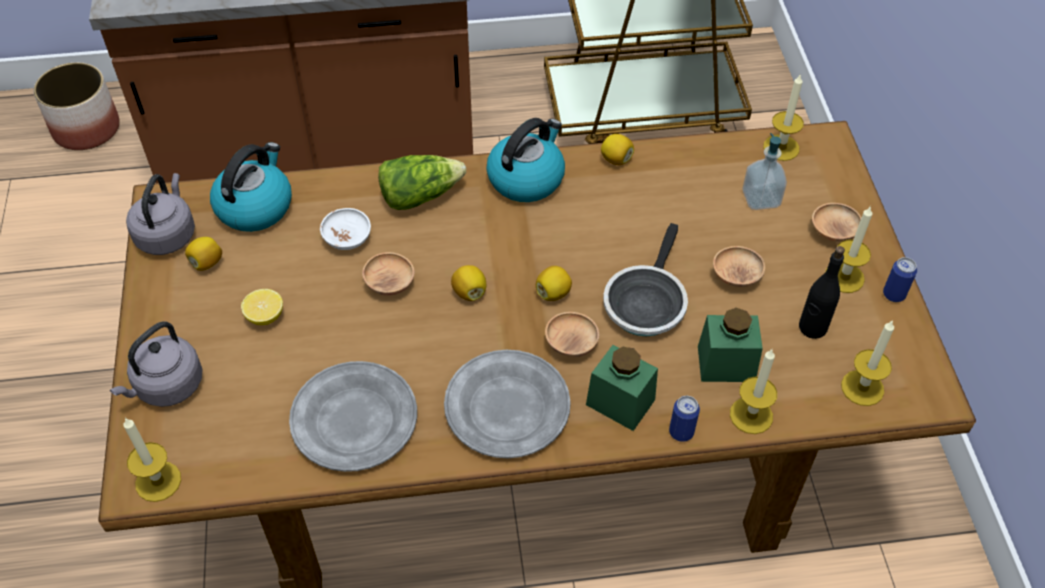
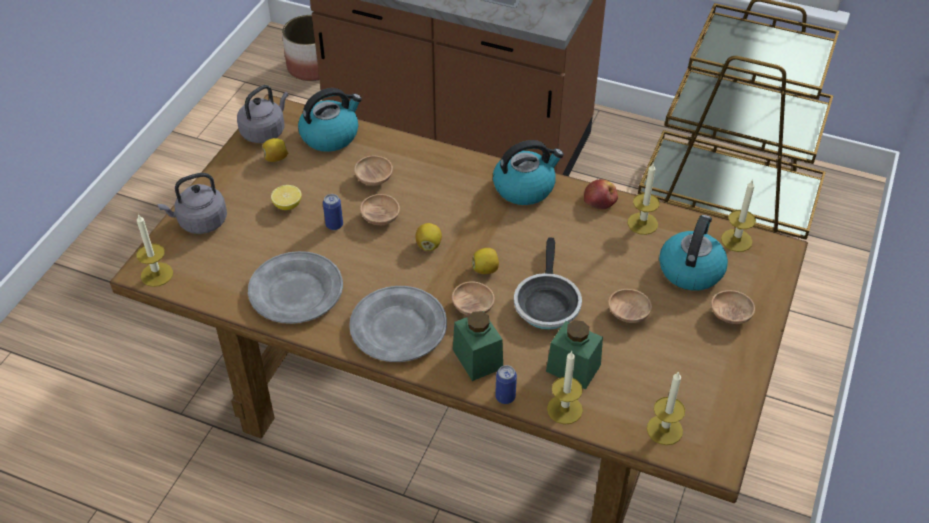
camera: 30 degrees right, 5 degrees down
white bowl [320,208,371,250] -> brown bowl [354,156,393,186]
lettuce [378,155,466,210] -> none
lemon [601,134,634,165] -> apple [584,179,618,209]
frying pan [603,223,688,336] -> frying pan turned 45 degrees counterclockwise [514,237,582,330]
soap dispenser [742,133,787,210] -> kettle [659,215,728,291]
black bottle [799,246,845,339] -> none
candle [825,206,872,293] -> candle moved to [628,163,660,235]
can [883,257,917,302] -> can moved to [323,194,343,230]

